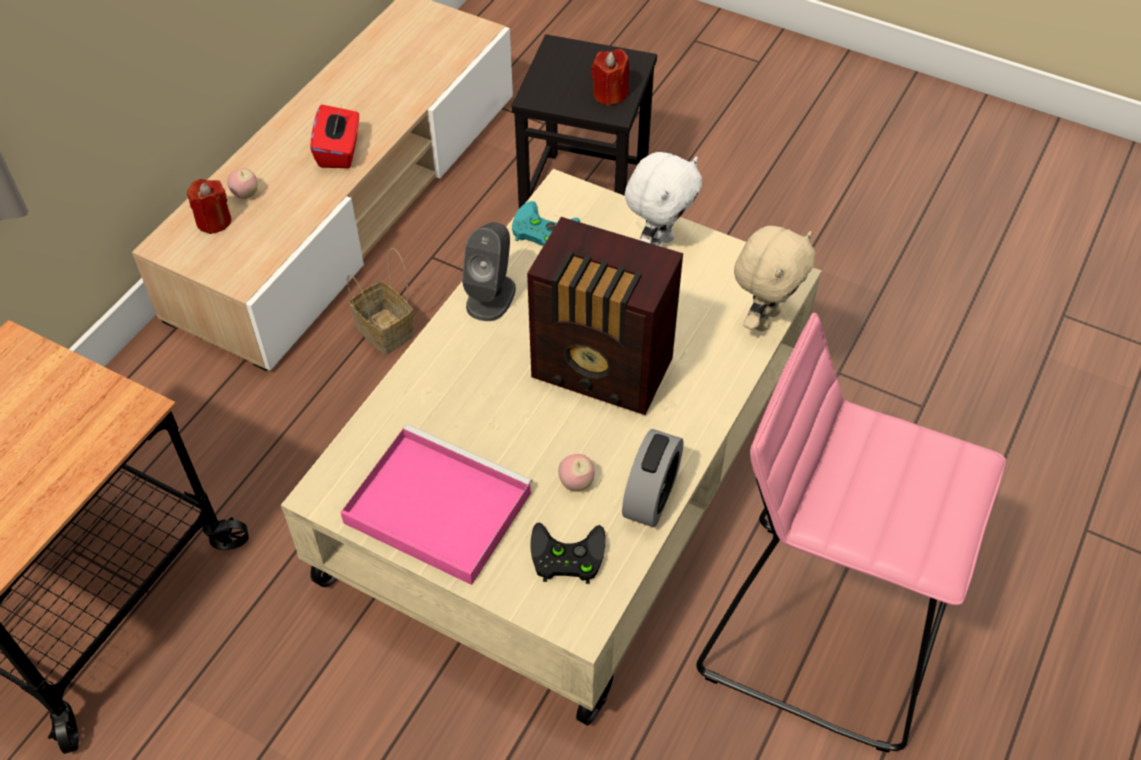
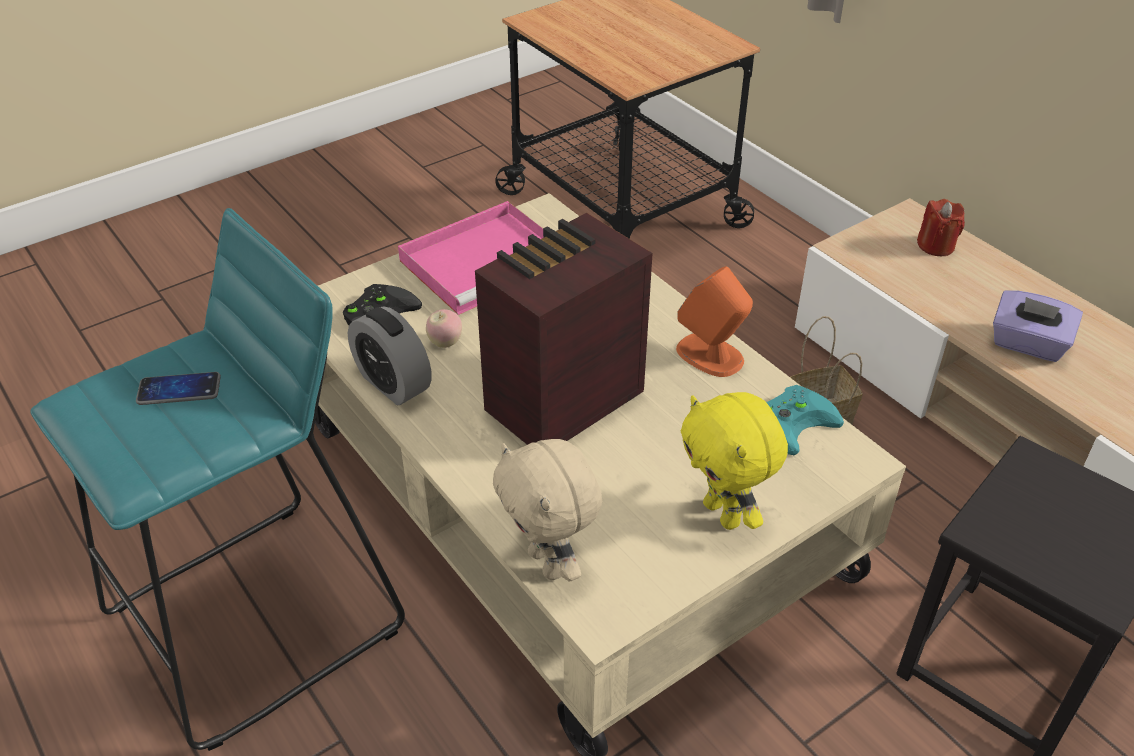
camera: 115 degrees right, 10 degrees down
apple [227,168,258,199] -> none
red tissue box [310,105,359,168] -> purple tissue box [993,290,1083,362]
grey speaker [462,222,516,321] -> orange speaker [676,266,753,377]
red candle [591,49,629,106] -> none
white plush toy [625,152,702,247] -> yellow plush toy [681,392,788,530]
pink stool [696,313,1006,753] -> turquoise stool [30,208,405,751]
none -> phone [136,372,221,405]

